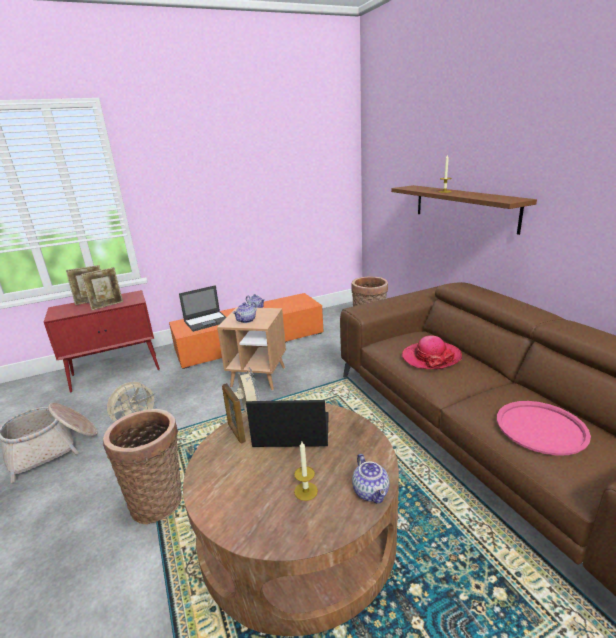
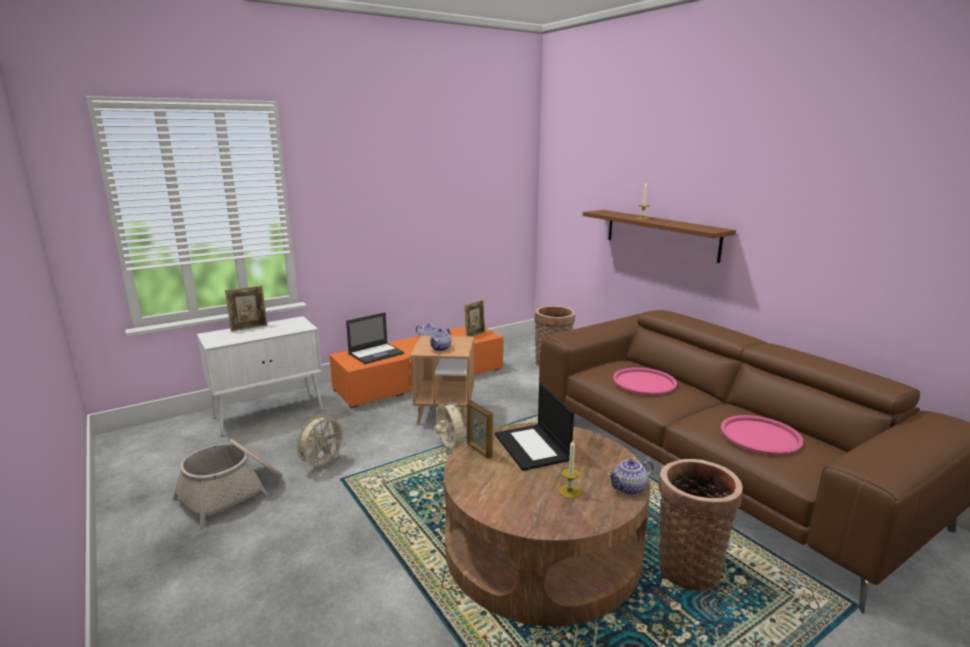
camera: 10 degrees left, 5 degrees down
red cabinet [44,290,160,392] -> white cabinet [197,316,323,436]
picture frame [81,267,123,310] -> picture frame moved to [464,300,485,337]
basket [103,409,182,524] -> basket moved to [659,459,743,592]
laptop [246,400,329,447] -> laptop turned 105 degrees counterclockwise [495,383,574,471]
teapot [352,454,389,504] -> teapot turned 90 degrees clockwise [608,459,653,495]
hat [401,335,462,369] -> pink tray [613,367,677,395]

